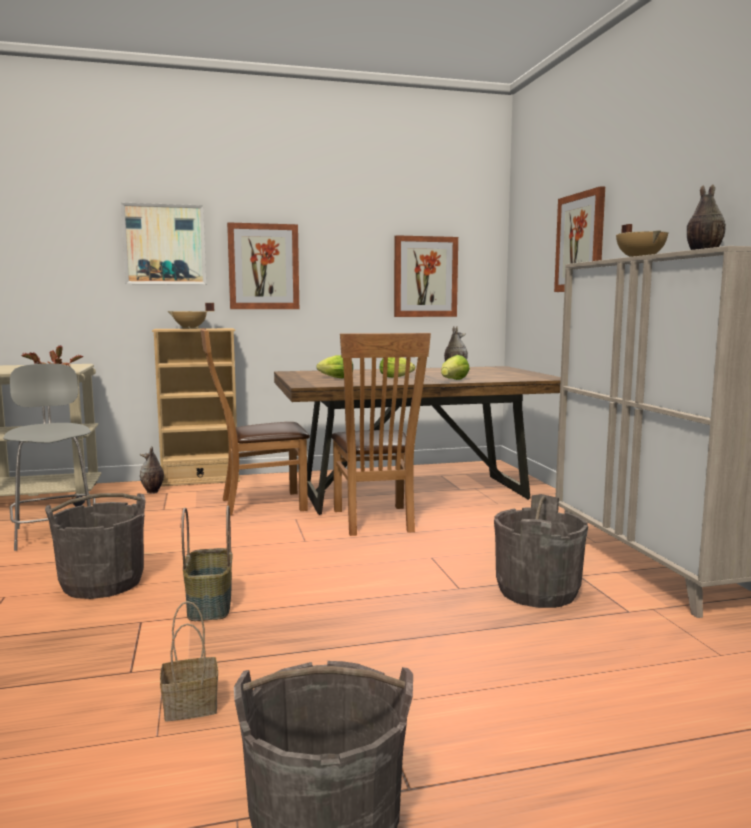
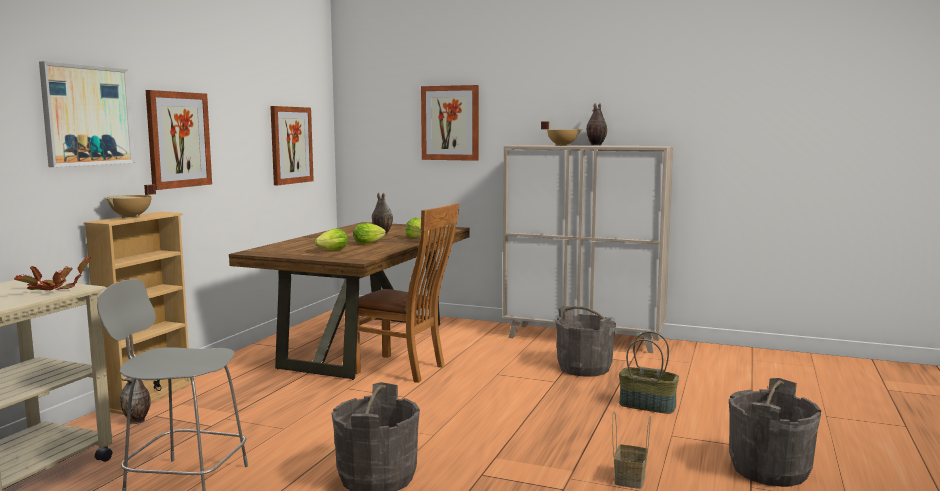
camera: 55 degrees left, 0 degrees up
basket [182,506,233,621] -> basket moved to [619,331,679,414]
brown chair [200,328,310,516] -> none

